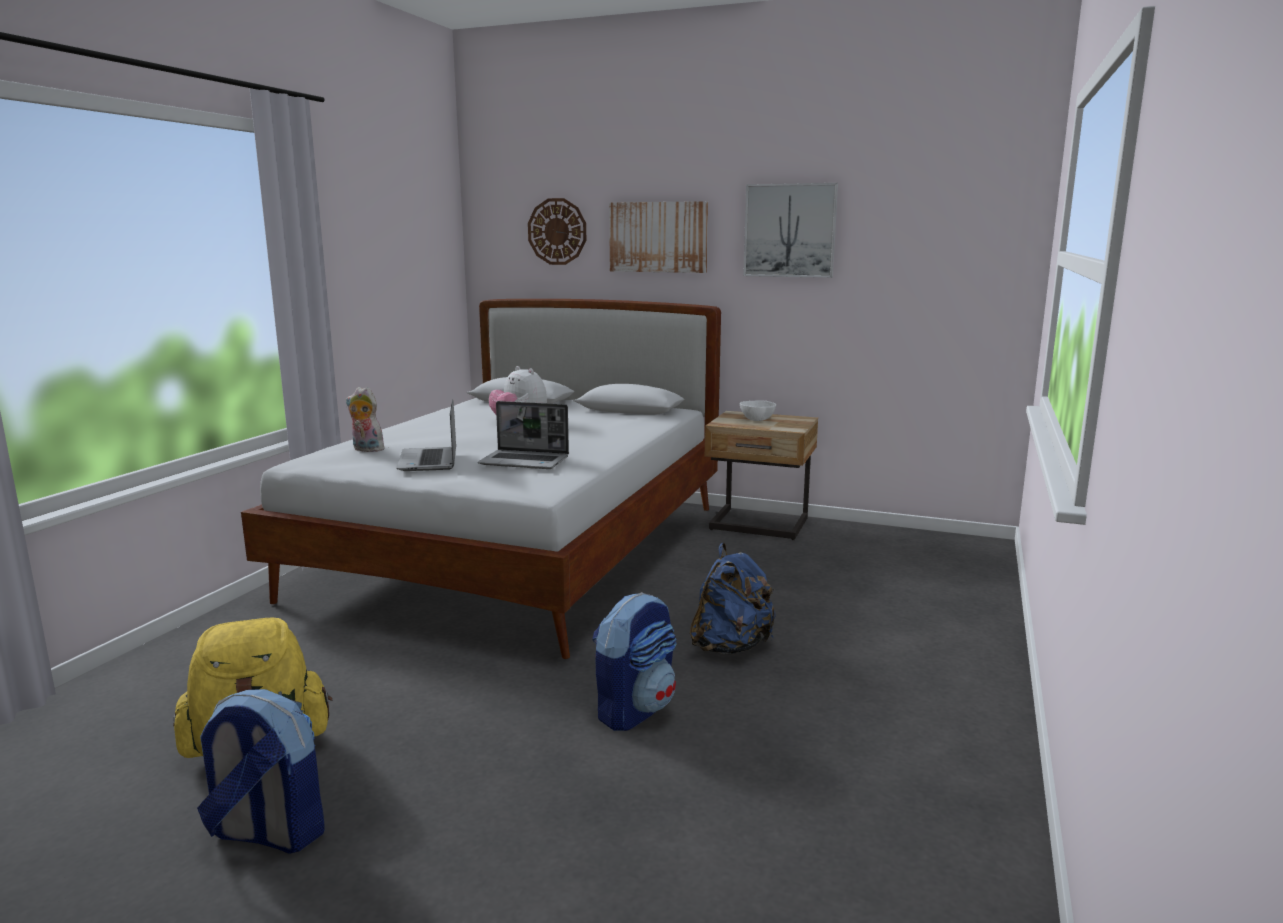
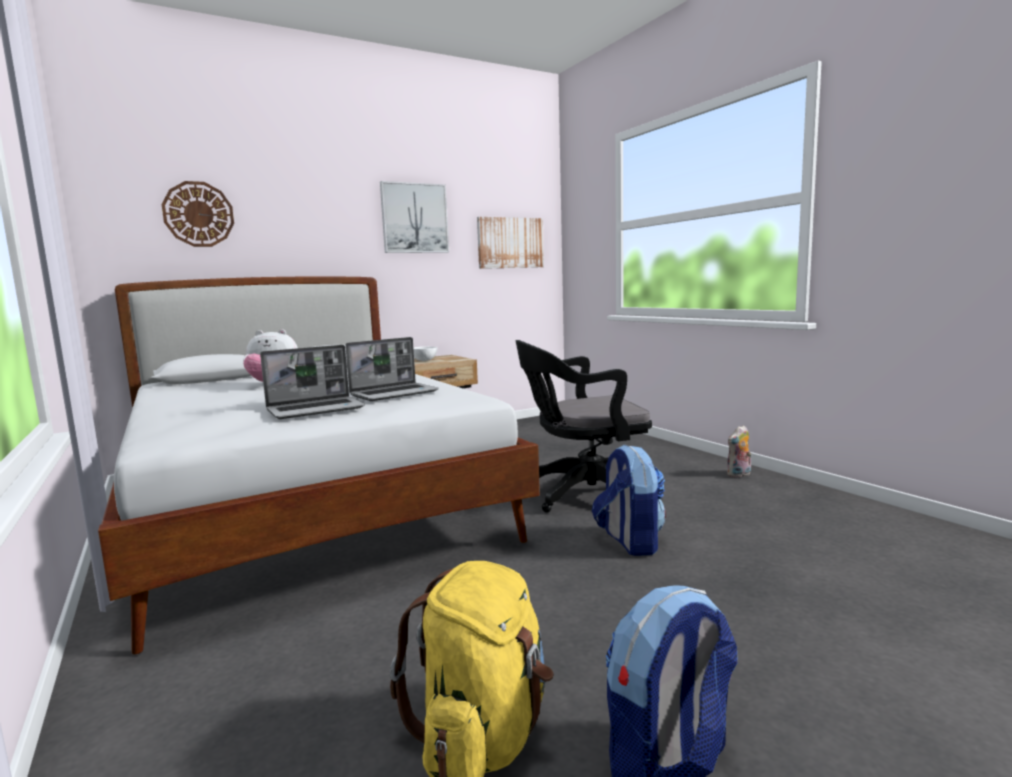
camera: 50 degrees left, 5 degrees down
plush toy [346,387,387,452] -> plush toy moved to [727,425,751,477]
laptop [396,399,456,471] -> laptop turned 60 degrees counterclockwise [260,345,365,419]
picture [609,201,708,273] -> picture moved to [477,217,544,269]
blue backpack [690,543,776,654] -> black office chair [516,340,652,513]

